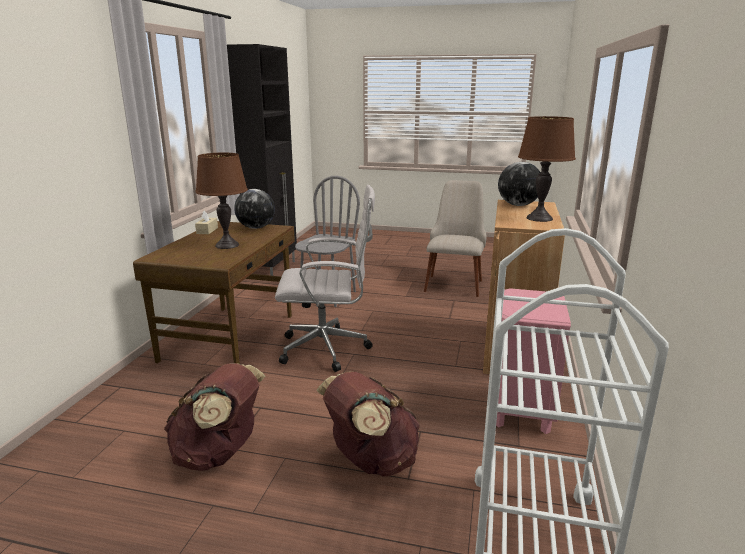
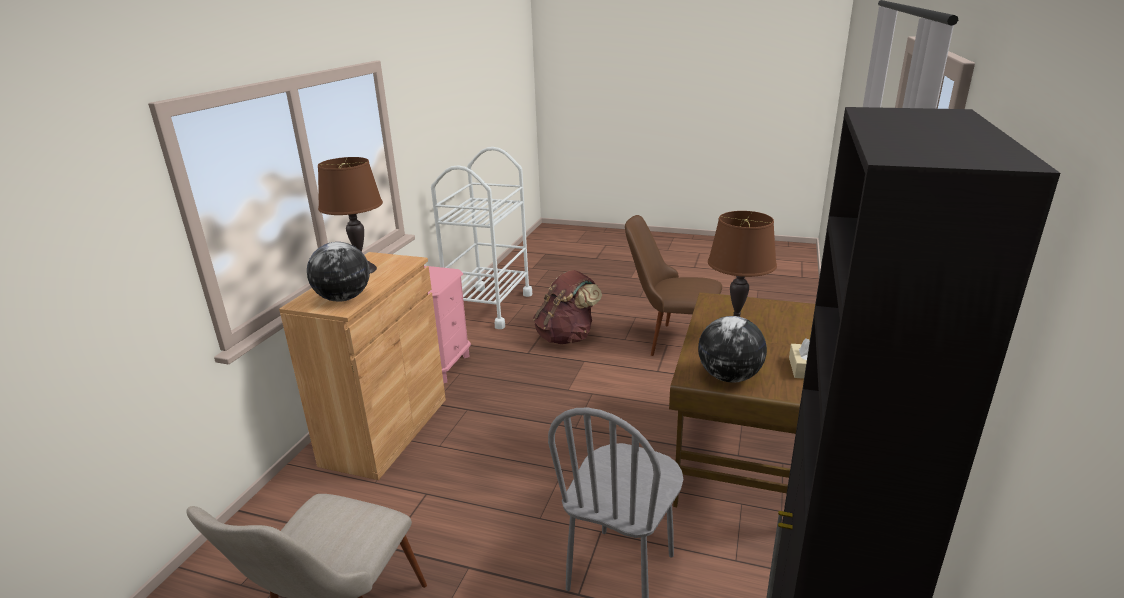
camera: 175 degrees left, 5 degrees up
brown backpack [164,363,266,471] -> brown chair [625,215,722,356]
white office chair [275,185,375,372] -> none

